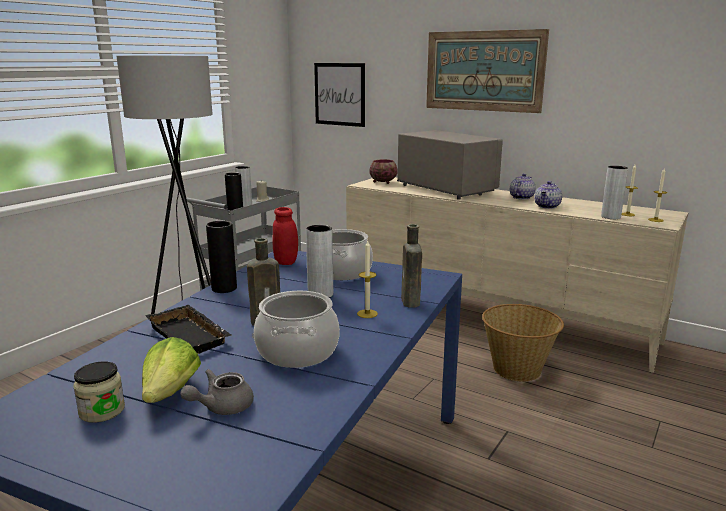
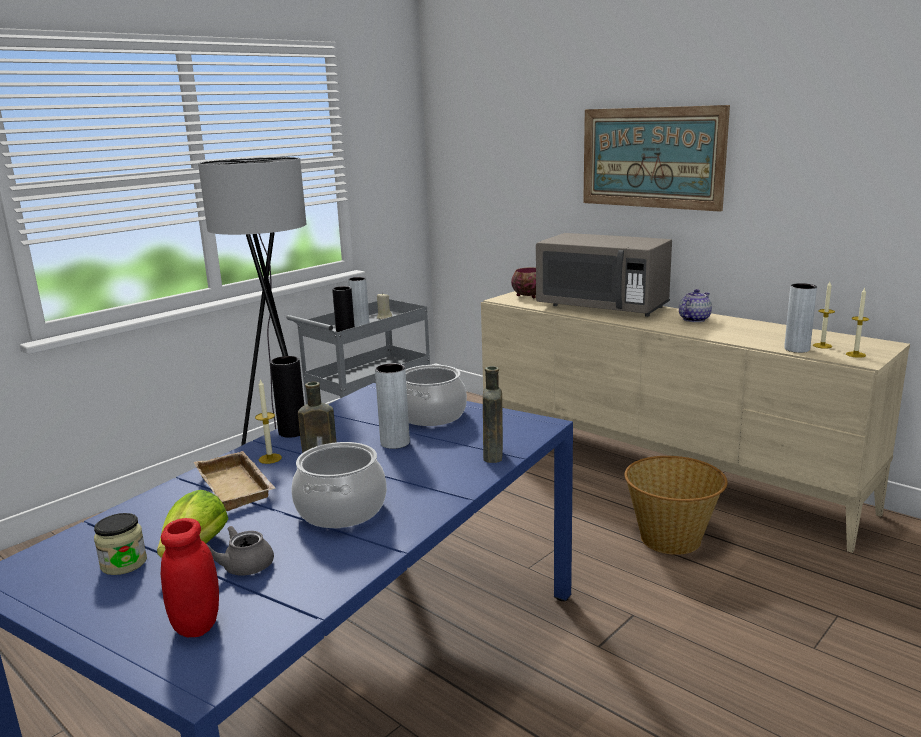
camera: 10 degrees right, 0 degrees up
black tray [145,305,232,354] -> beige tray [194,451,276,511]
red jar [272,207,298,265] -> red jar moved to [161,518,219,637]
picture [314,63,365,127] -> none
candle [357,241,378,318] -> candle moved to [255,379,282,464]
grey microwave [397,130,503,200] -> grey microwave turned 150 degrees clockwise [536,233,672,317]
teapot [534,181,562,209] -> none

